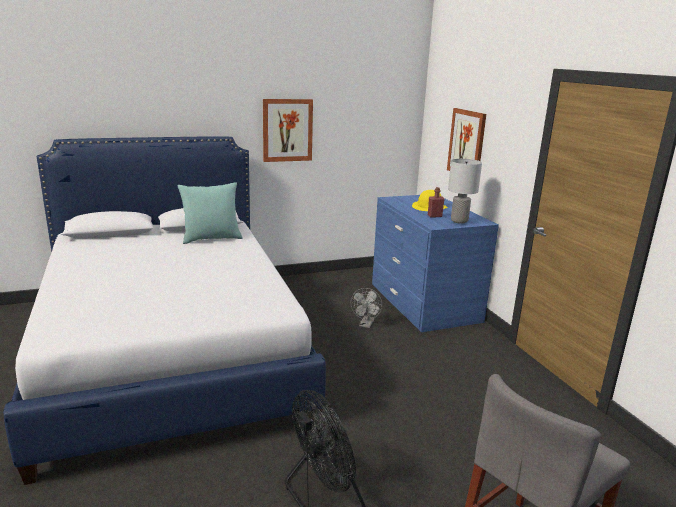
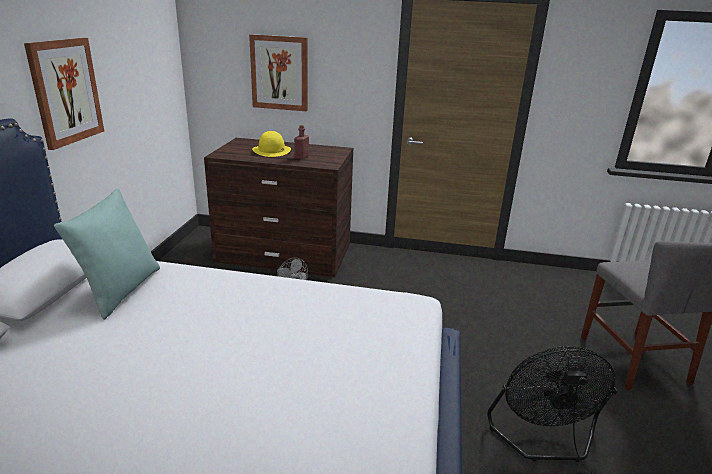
camera: 60 degrees left, 5 degrees up
blue dresser [372,195,499,332] -> brown dresser [204,138,353,277]
grey table lamp [448,159,482,224] -> none

